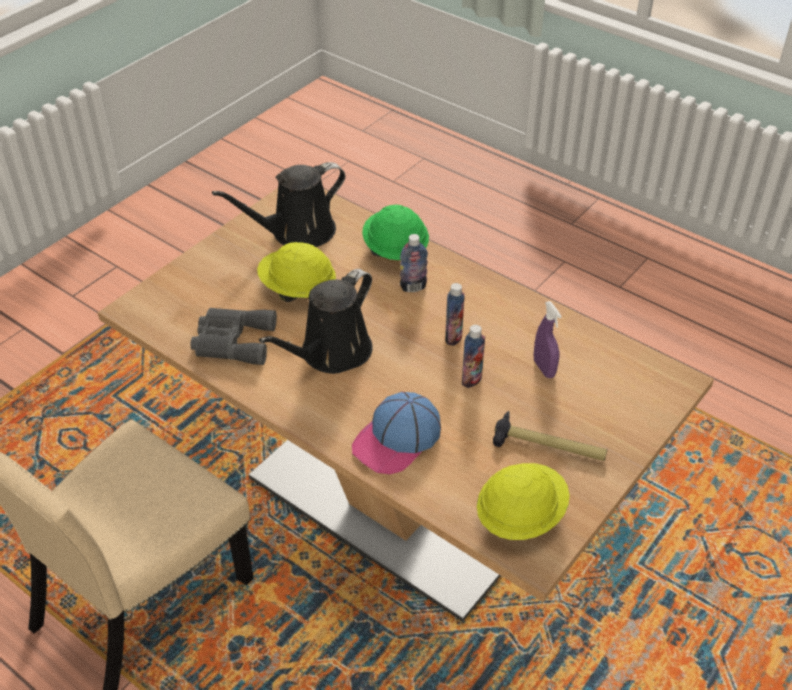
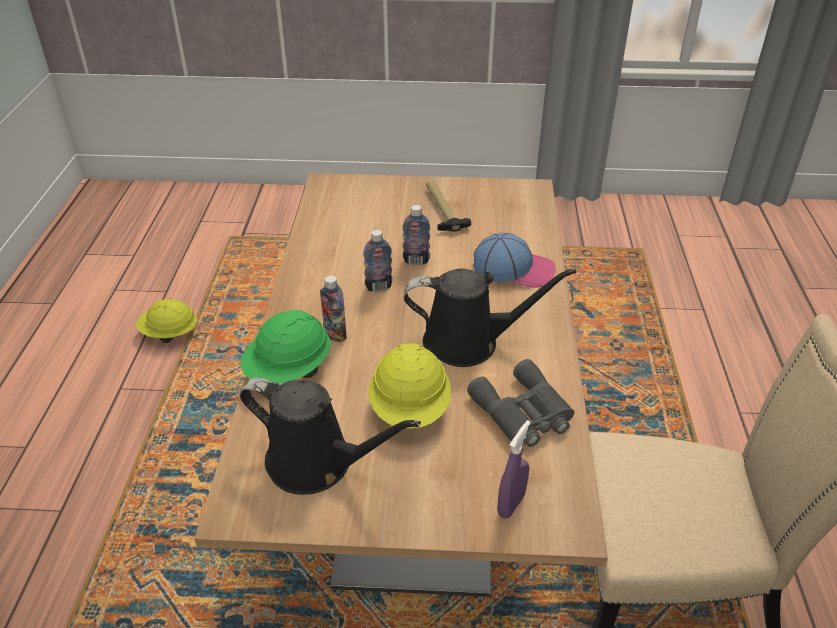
camera: 125 degrees left, 5 degrees down
yellow hard hat [477,463,570,540] -> yellow hard hat moved to [136,299,197,343]
purple spray bottle [534,301,562,378] -> purple spray bottle moved to [497,420,531,519]

